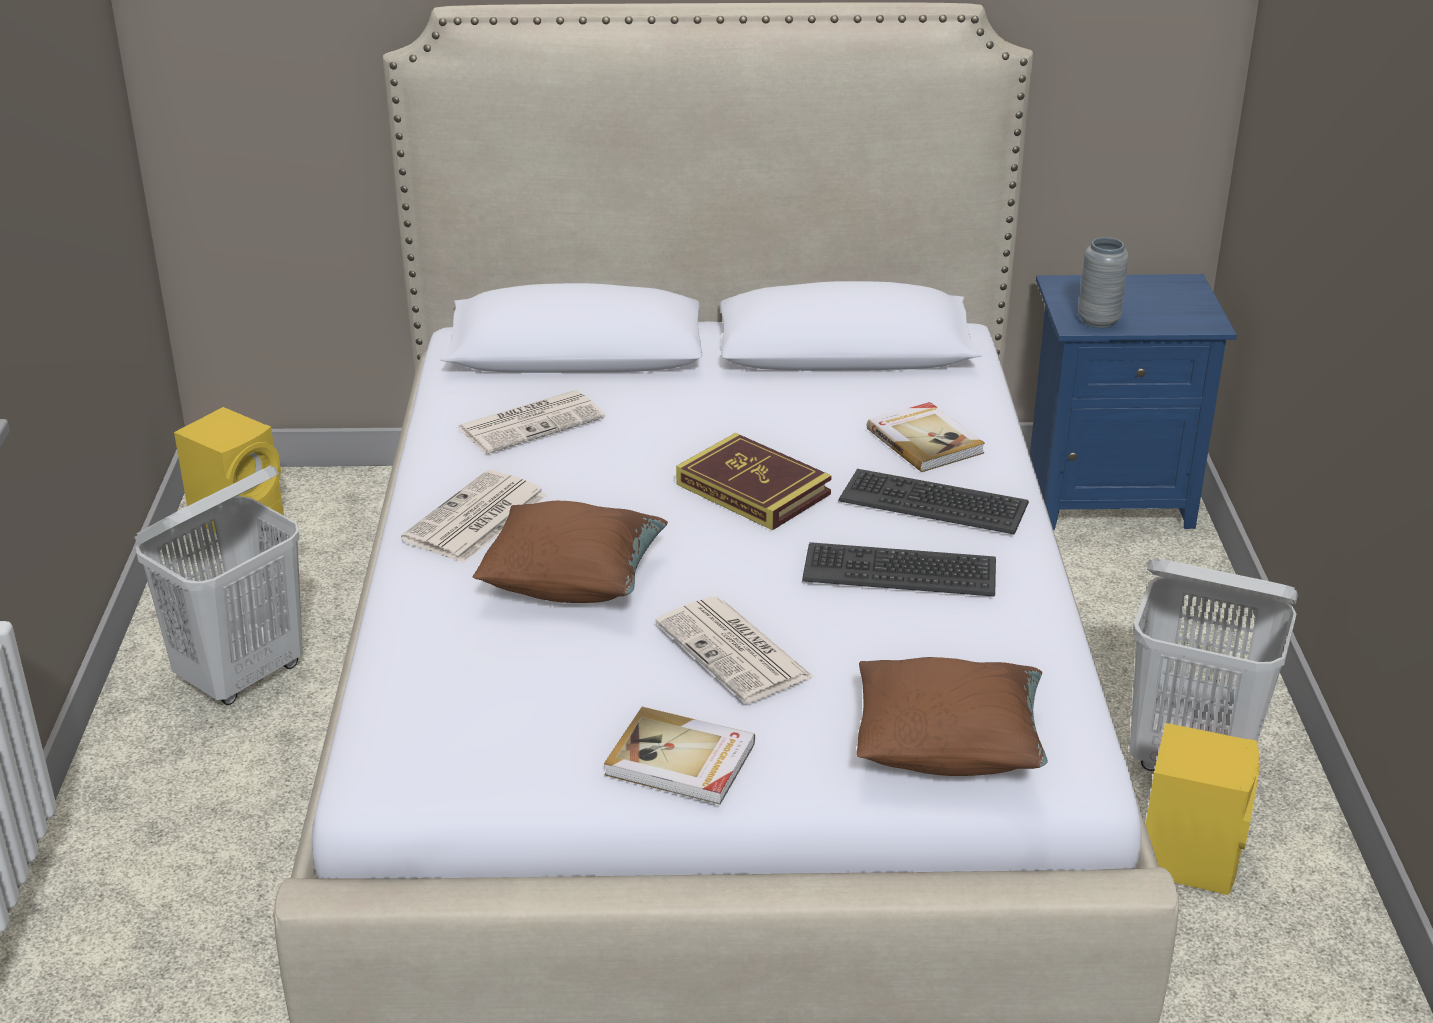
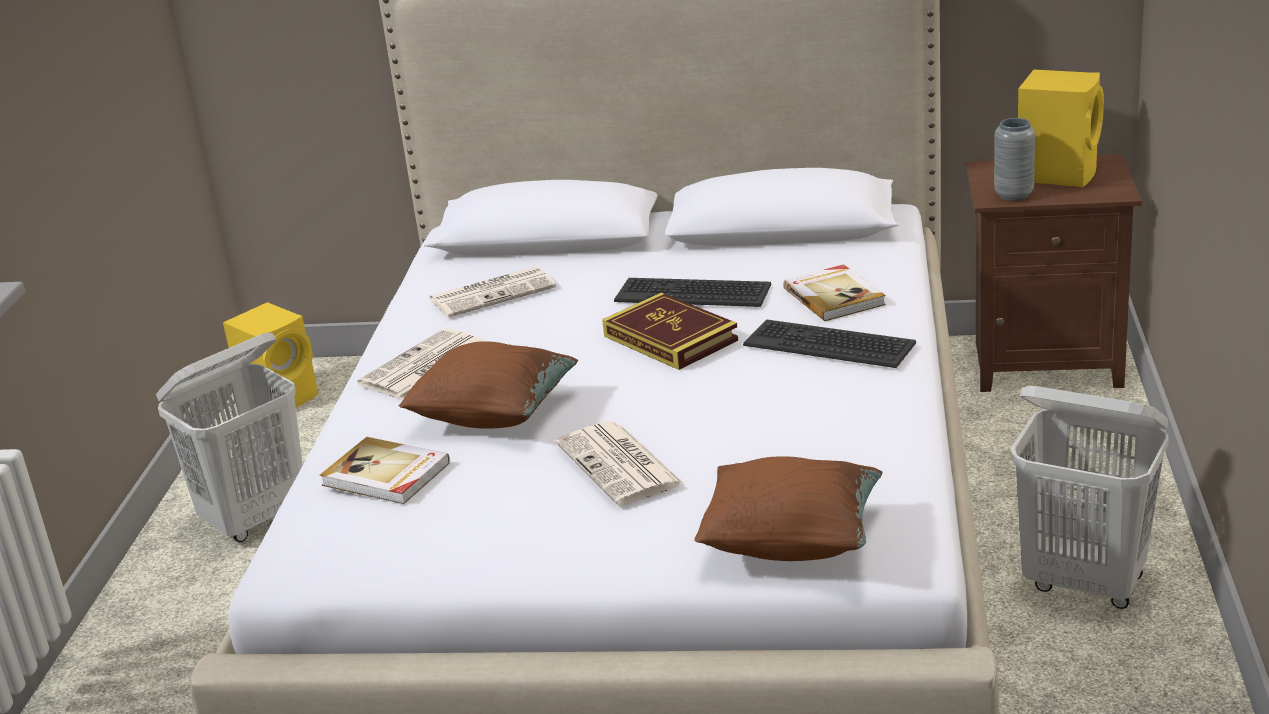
camera: 10 degrees right, 5 degrees down
book [604,707,755,805] -> book moved to [320,437,450,504]
keyboard [802,542,996,597] -> keyboard moved to [614,278,771,307]
blue nightstand [1030,274,1237,530] -> brown nightstand [966,154,1142,392]
yellow speaker [1146,723,1260,895] -> yellow speaker moved to [1018,70,1104,187]

